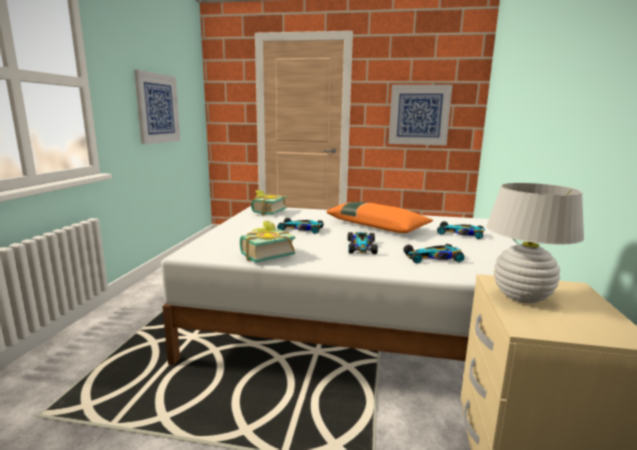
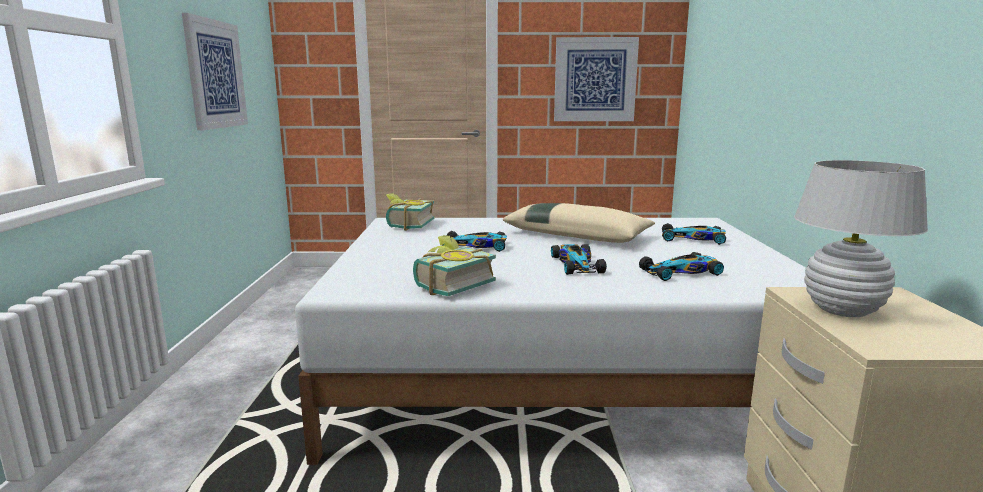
camera: 10 degrees left, 0 degrees up
orange pillow [326,202,433,233] -> beige pillow [503,203,655,243]

